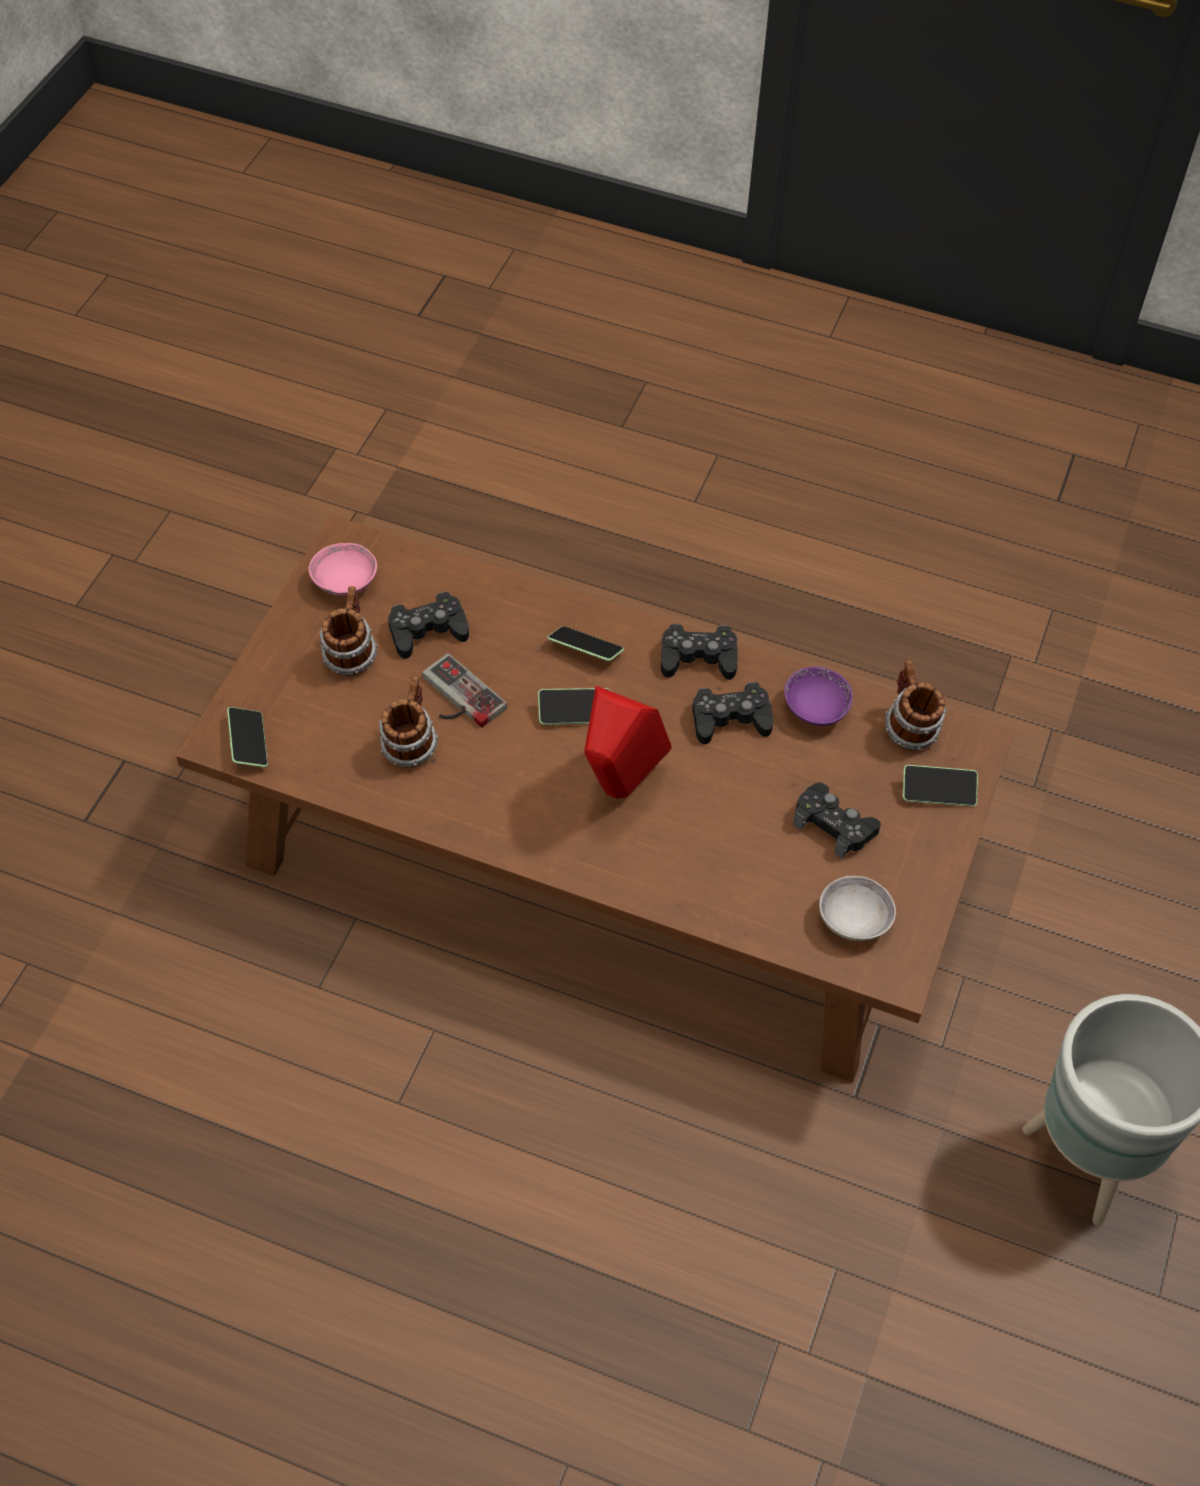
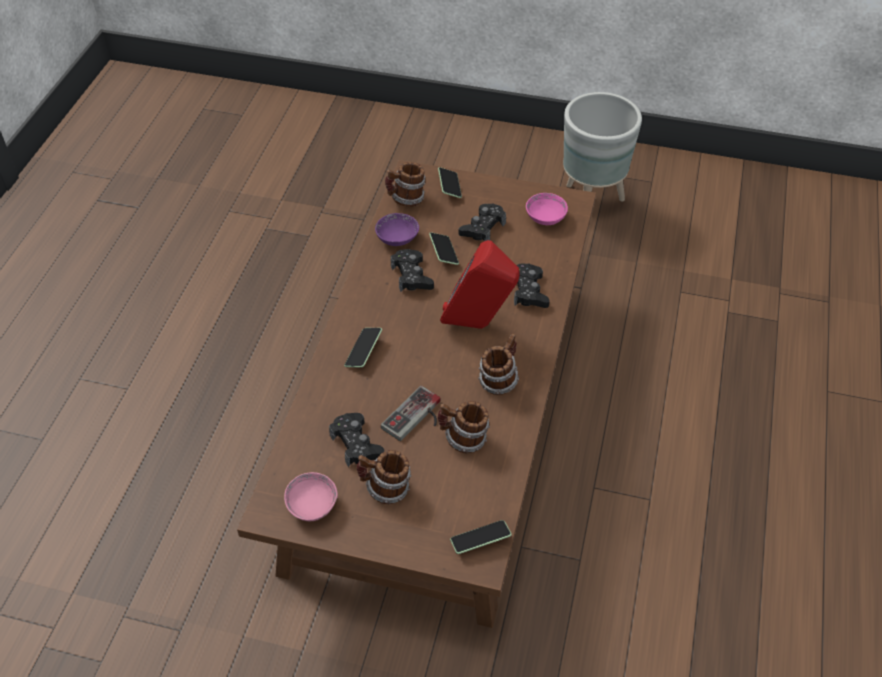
camera: 95 degrees left, 5 degrees down
phone [538,688,610,725] -> phone moved to [429,232,459,265]
black game controller [661,624,738,680] -> black game controller moved to [514,264,550,308]
grey bowl [819,876,896,941] -> pink bowl [526,193,568,225]
none -> mug [478,333,519,395]

